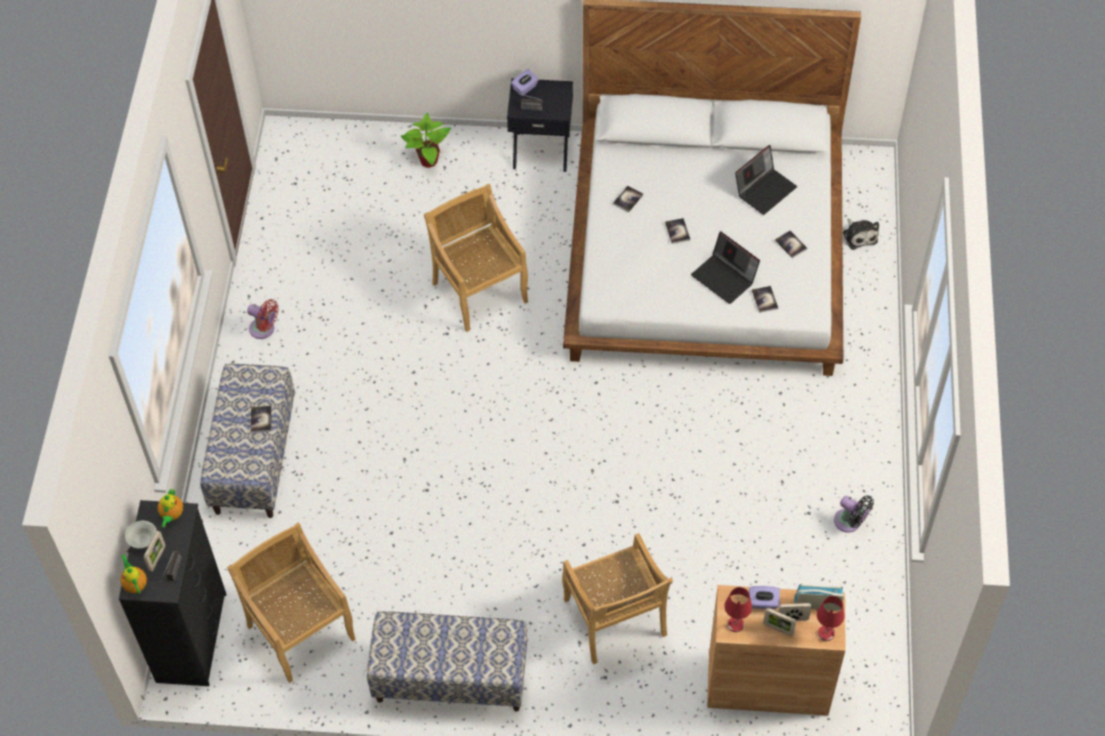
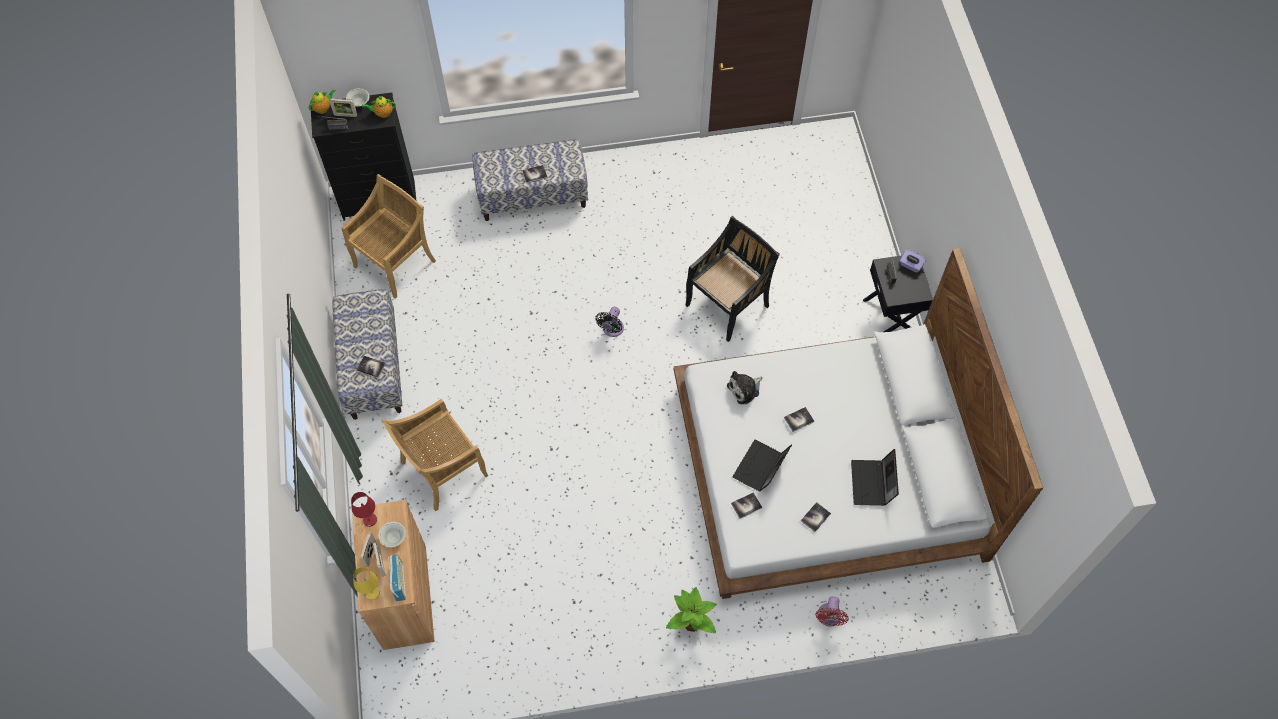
camera: 75 degrees right, 5 degrees up
red fan [247,299,279,339] -> red fan moved to [816,596,849,627]
potted plant [401,112,451,168] -> potted plant moved to [666,587,717,633]
beige chair [424,184,528,332] -> black chair [686,216,780,342]
book [613,186,643,212] -> book moved to [356,356,386,378]
laptop [735,145,797,215] -> laptop turned 60 degrees clockwise [851,449,899,506]
purple tissue box [749,586,780,609] -> white bowl [379,522,406,547]
red table lamp [817,596,845,641] -> yellow table lamp [353,567,380,600]
black fan [834,495,874,533] -> black fan moved to [595,307,624,337]
plush toy [843,219,879,250] -> plush toy moved to [727,371,762,404]

